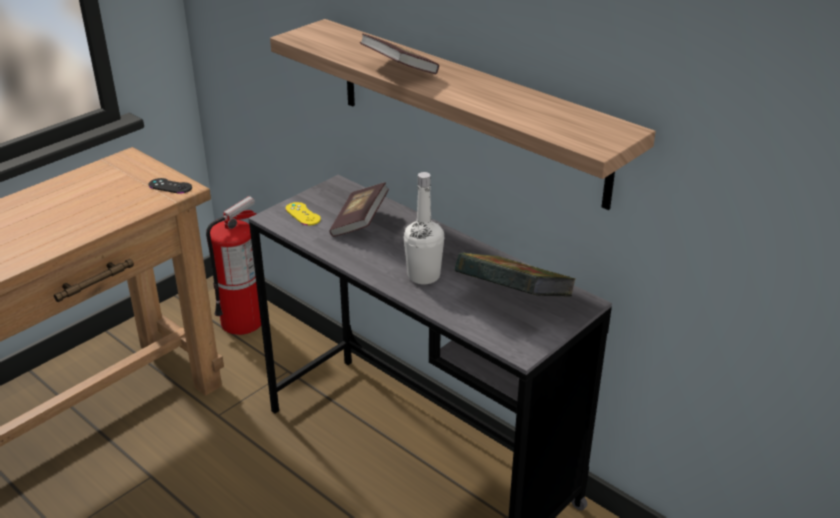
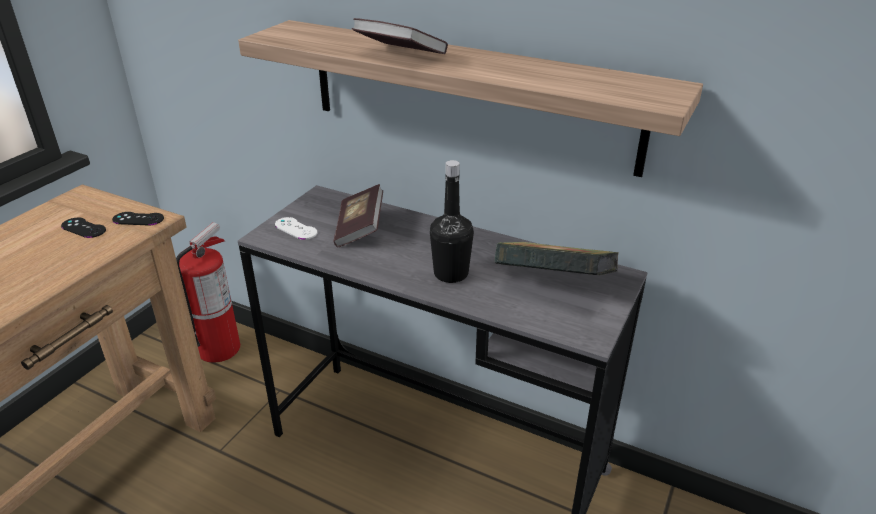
camera: 15 degrees left, 0 degrees up
yellow game controller [285,202,321,226] -> white game controller [275,217,317,240]
white bottle [404,172,444,284] -> black bottle [430,160,474,283]
none -> black game controller [61,218,106,238]

